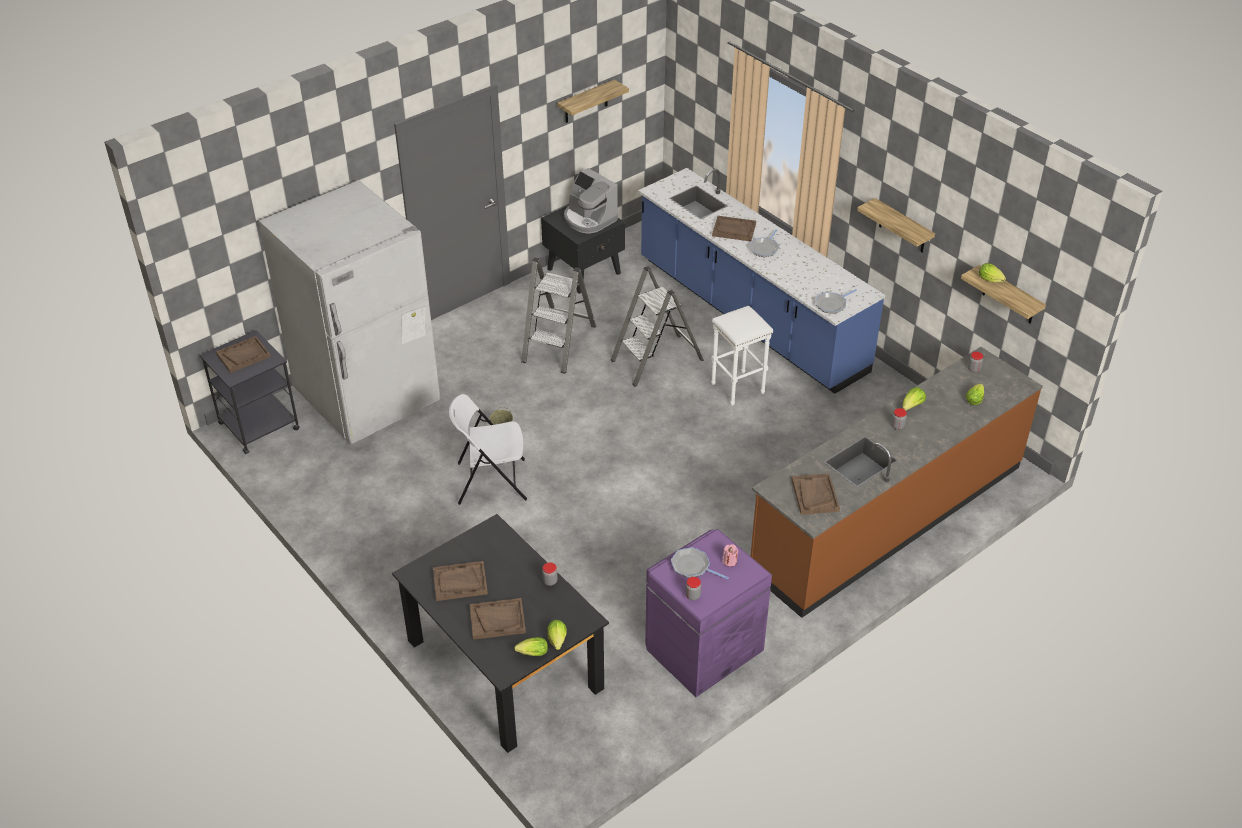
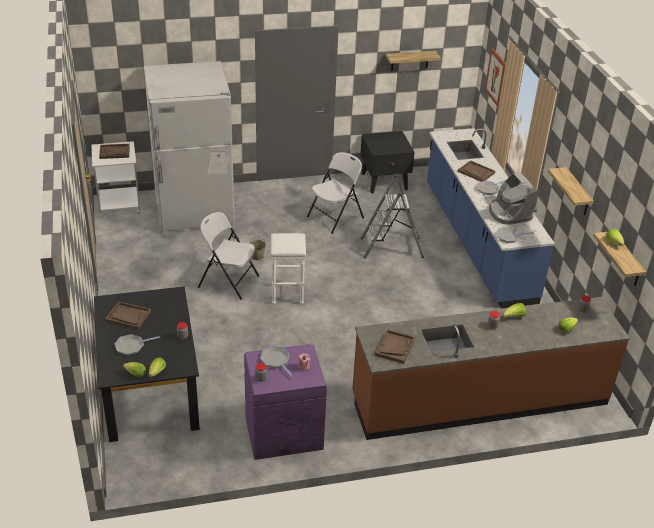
camera: 25 degrees right, 5 degrees down
black cart [200,330,300,454] -> white cart [91,141,141,217]
brown tray [470,598,526,640] -> frying pan [115,334,160,355]
grey step ladder [521,257,596,374] -> white chair [307,152,364,234]
coffee machine [564,168,618,234] -> coffee machine moved to [489,173,538,225]
white stool [711,306,773,405] -> white stool moved to [271,233,306,305]
none -> picture [485,49,506,107]

